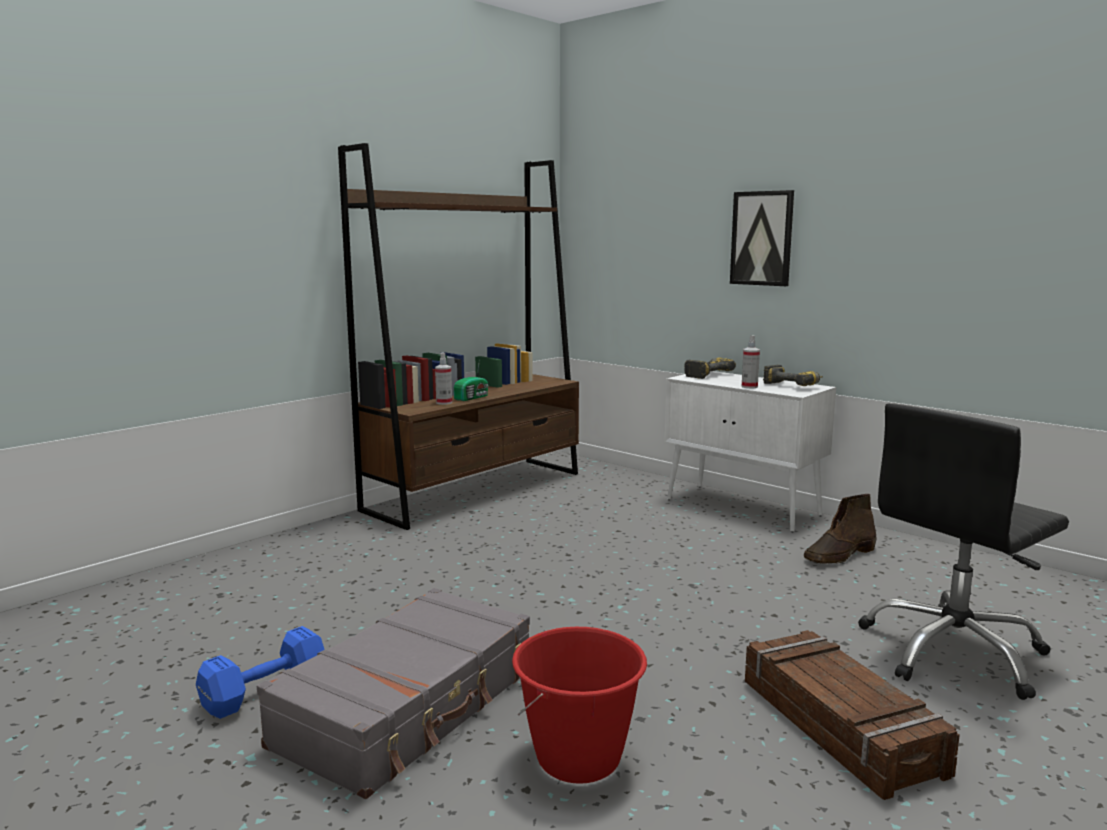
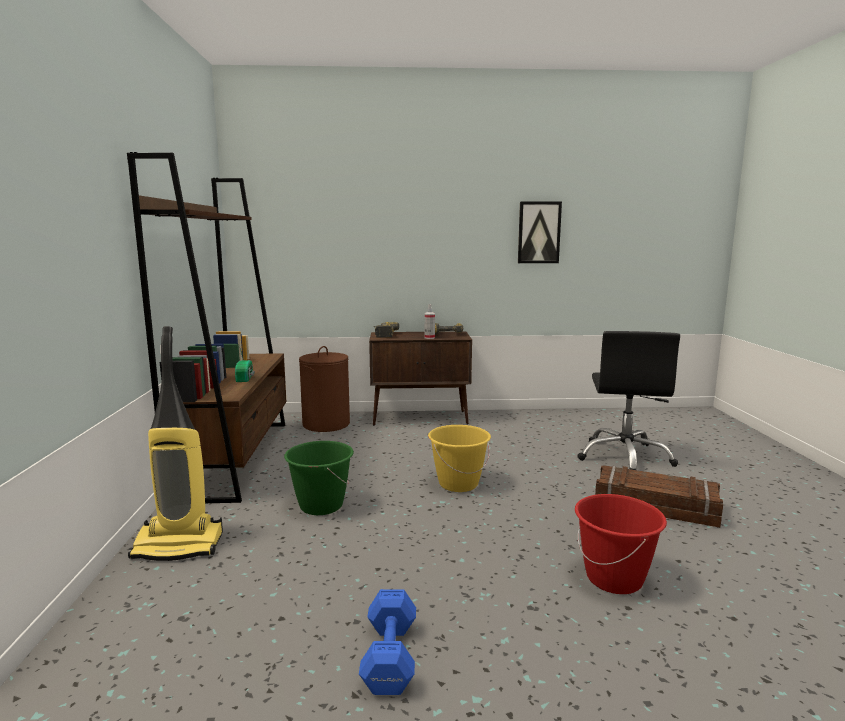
camera: 45 degrees left, 0 degrees up
grey suitcase [257,588,530,799] -> none
spray bottle [435,353,452,405] -> none
white cabinet [665,371,836,532] -> brown cabinet [369,331,472,426]
picture [730,190,794,286] -> picture moved to [518,201,562,263]
brown boot [804,494,877,564] -> none
none -> vacuum cleaner [128,326,223,561]
none -> green bucket [284,441,354,515]
none -> brown laundry basket [299,346,350,432]
none -> yellow bucket [428,425,491,492]

